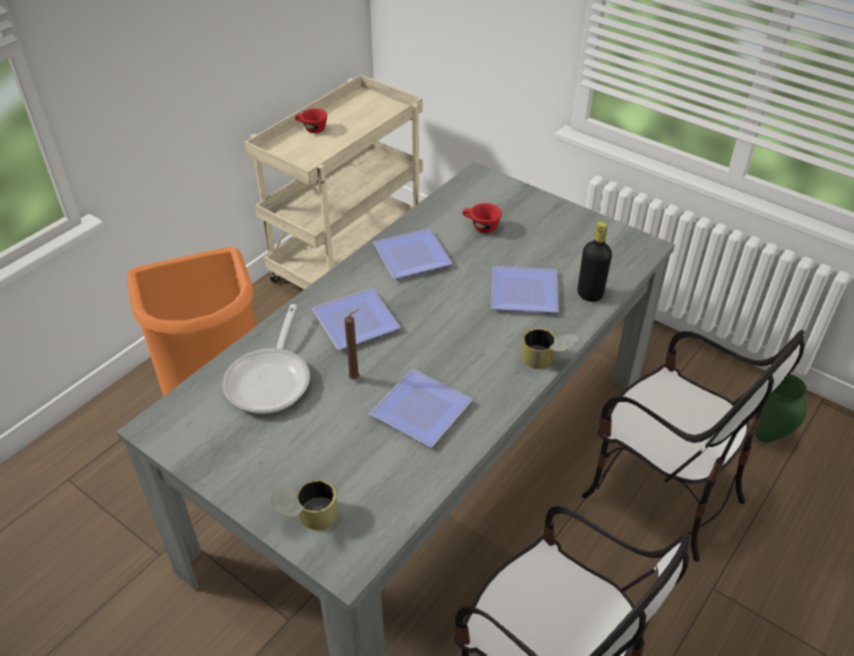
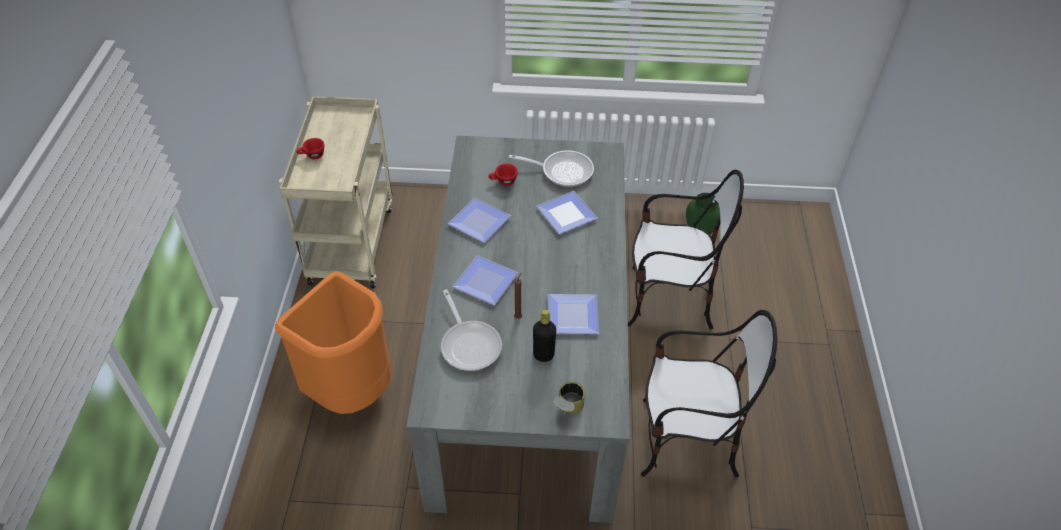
camera: 35 degrees left, 5 degrees up
can [521,327,579,369] -> none
black bottle [578,221,612,302] -> black bottle moved to [533,309,556,362]
none -> frying pan [509,150,594,187]

